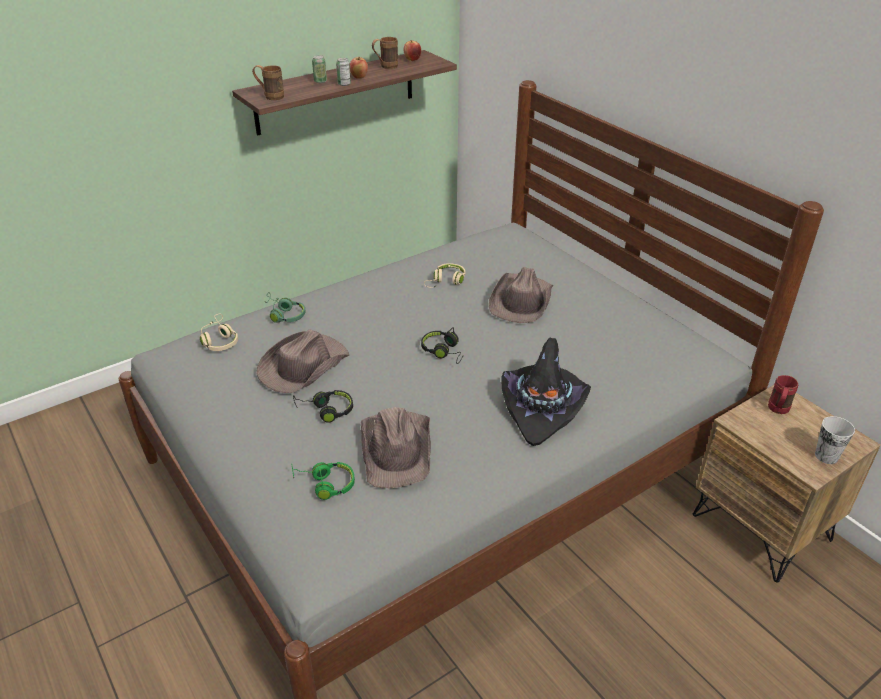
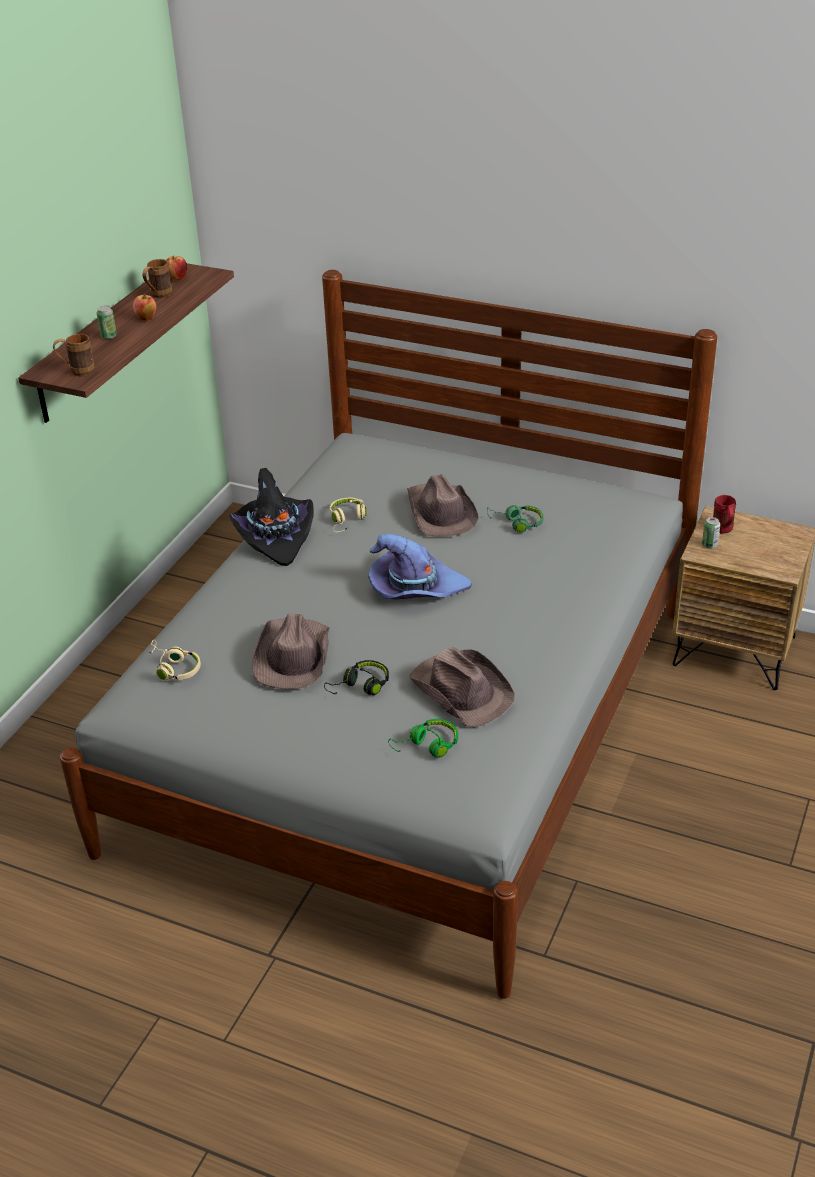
camera: 30 degrees left, 0 degrees up
green headphones [264,292,306,323] -> green headphones moved to [487,505,543,533]
can [336,58,351,86] -> can moved to [702,517,720,549]
black headphones [421,327,464,364] -> purple hat [368,534,472,599]
black hat [502,337,591,446] -> black hat moved to [229,468,313,566]
cup [815,416,855,464] -> none

